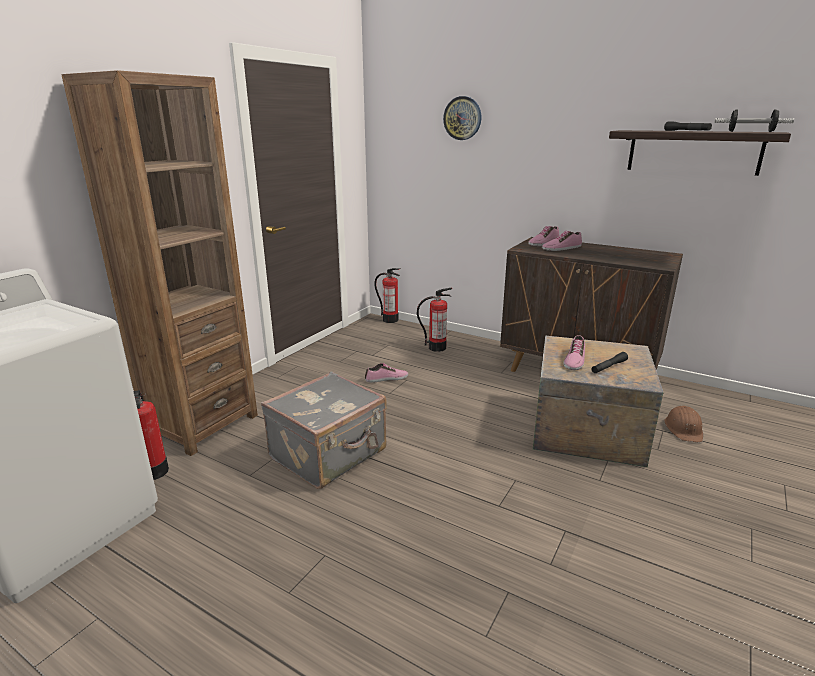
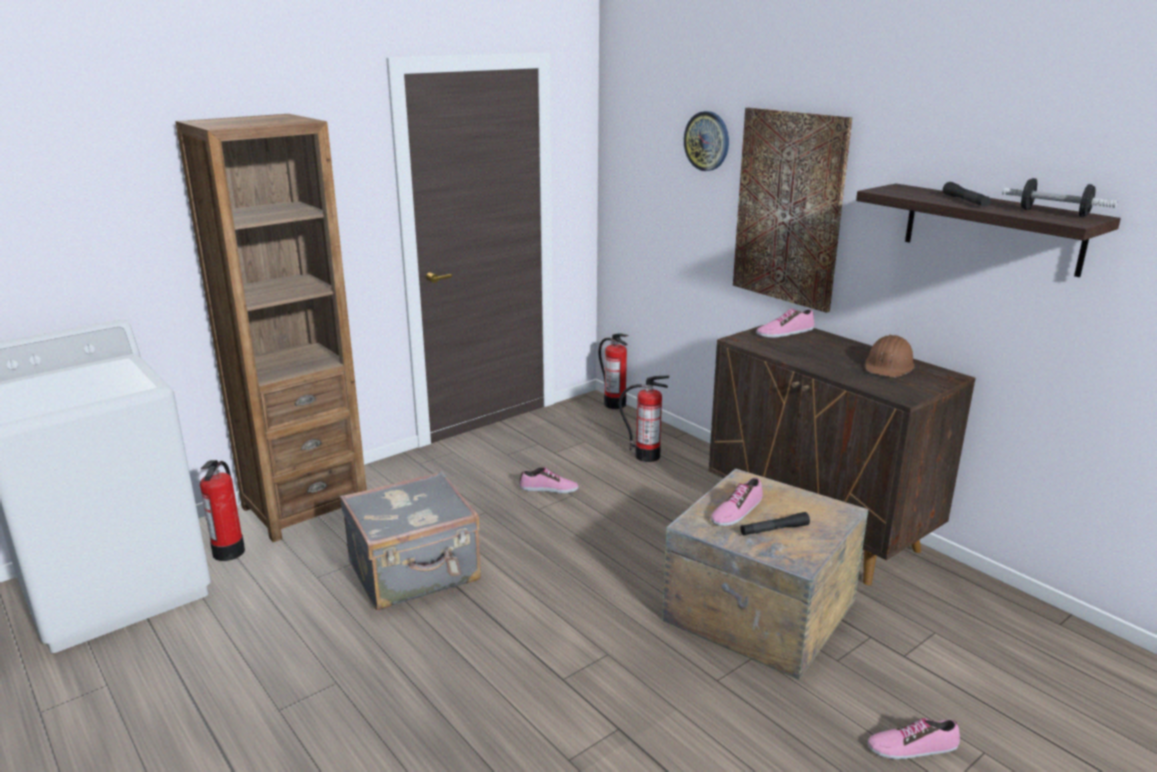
camera: 20 degrees right, 0 degrees up
shoe [542,231,582,251] -> shoe moved to [868,718,960,759]
brown hard hat [664,406,703,442] -> brown hard hat moved to [865,335,915,377]
none -> picture [733,108,852,313]

